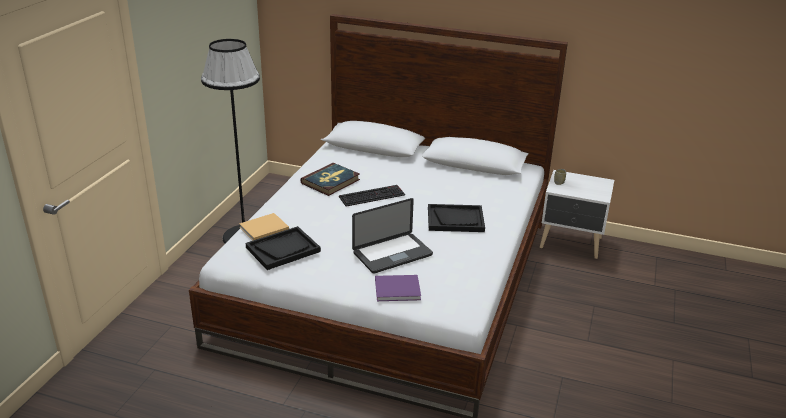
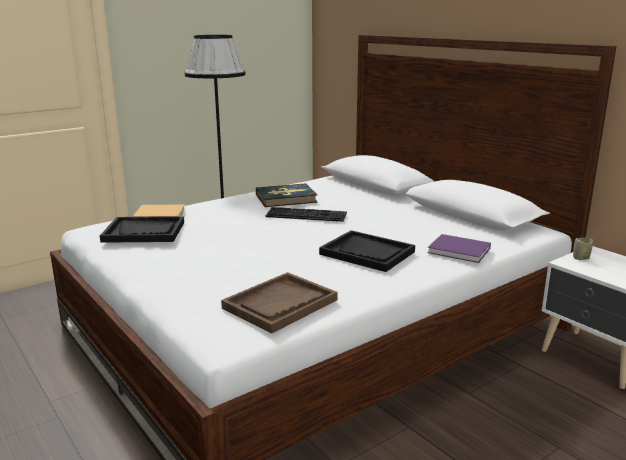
camera: 35 degrees right, 10 degrees down
laptop [352,198,433,273] -> none
purple book [375,275,421,301] -> purple book moved to [427,234,491,263]
none -> brown tray [221,272,338,333]

